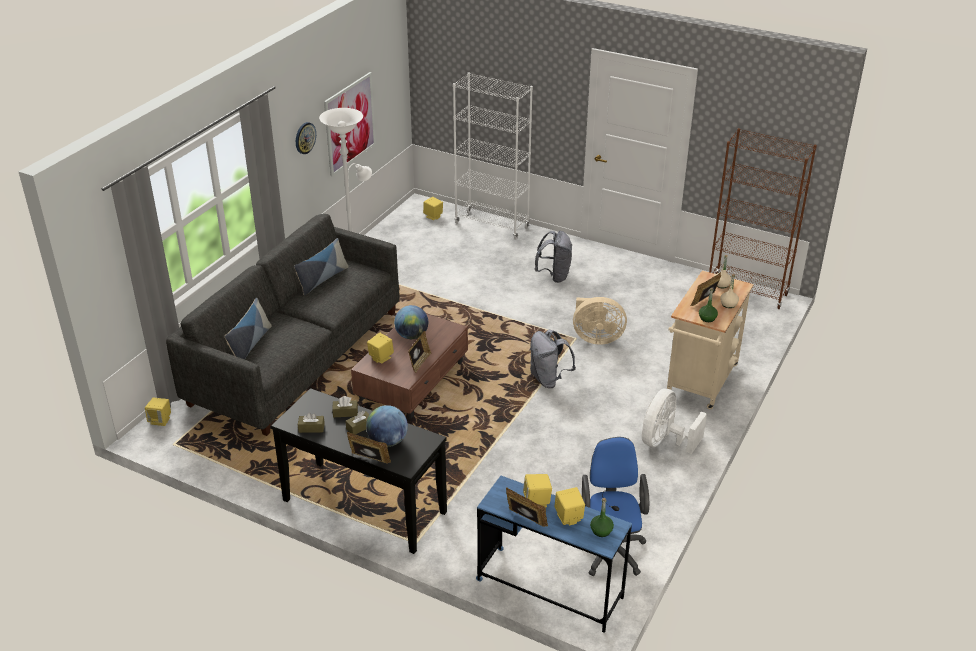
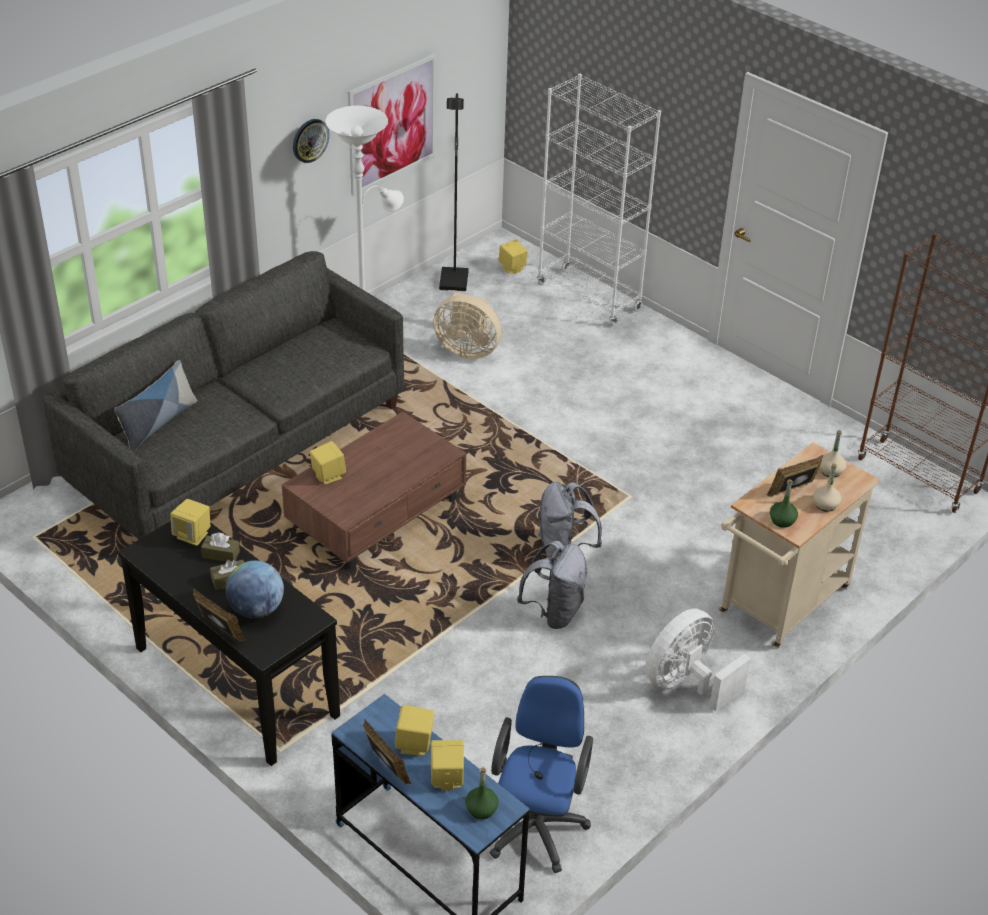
camera: 15 degrees right, 5 degrees up
yellow speaker [145,398,171,426] -> yellow speaker moved to [170,499,210,546]
pillow [294,238,349,296] -> none
brown tissue box [298,413,325,433] -> none
globe [394,305,428,339] -> none
picture frame [408,331,431,373] -> none
grey backpack [535,231,572,283] -> grey backpack moved to [517,540,588,629]
beige fan [573,297,627,345] -> beige fan moved to [433,292,501,359]
none -> black floor lamp [439,93,469,291]

